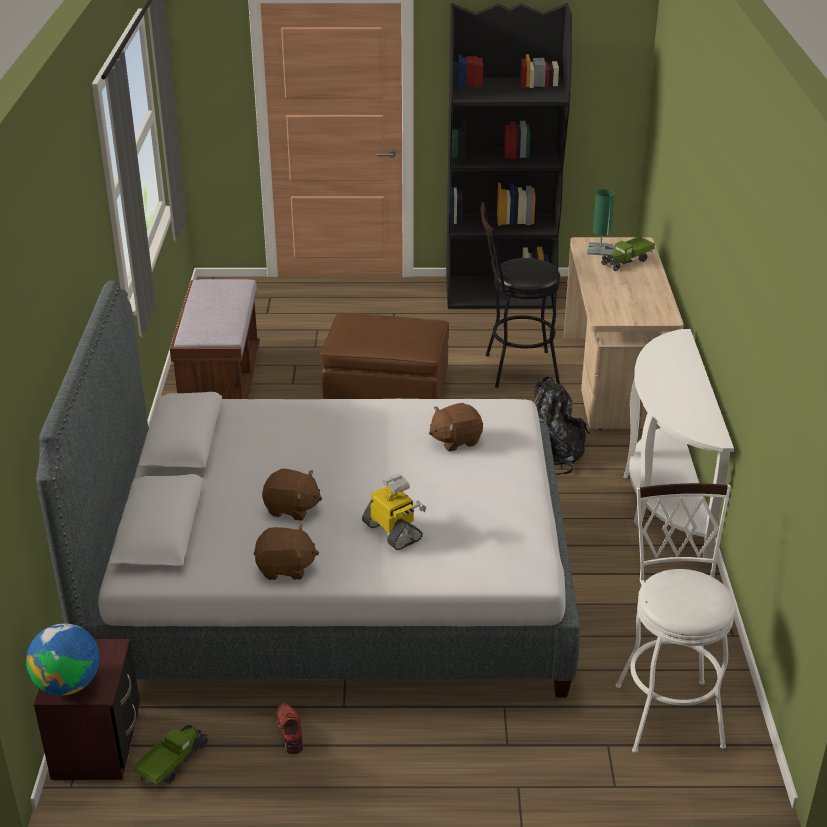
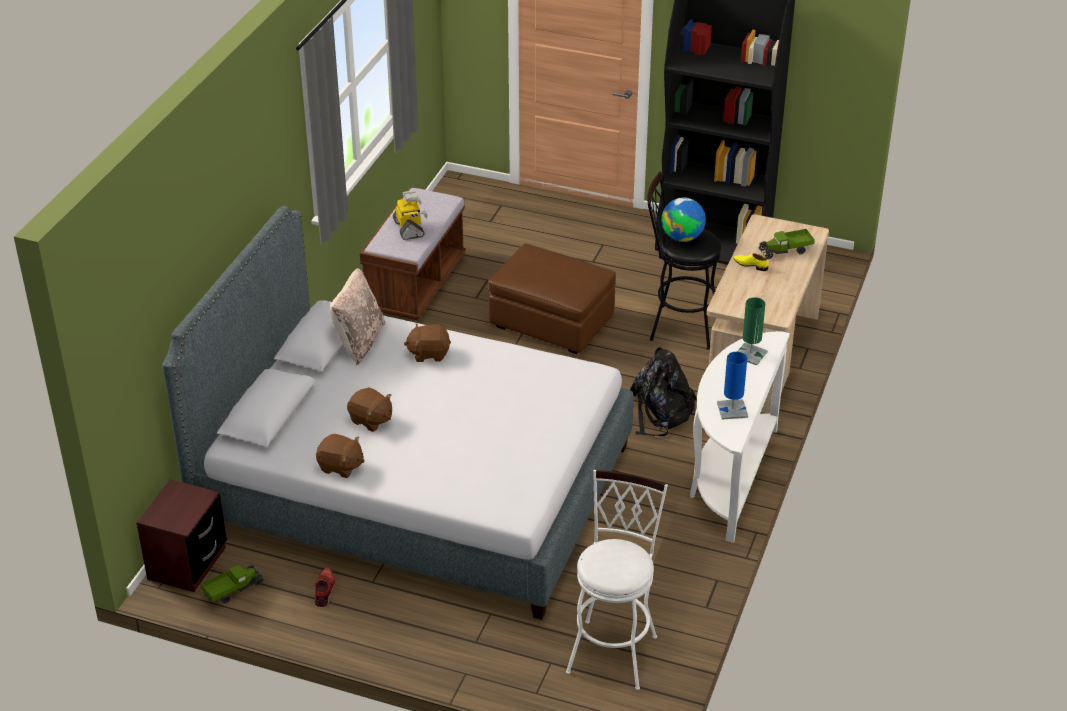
camera: 20 degrees right, 5 degrees up
globe [26,623,100,696] -> globe moved to [661,197,706,242]
toy robot [362,474,426,550] -> toy robot moved to [393,190,428,240]
brown plush toy [429,403,483,452] -> brown plush toy moved to [404,323,451,362]
green table lamp [587,189,615,256] -> green table lamp moved to [737,297,768,365]
none -> beige pillow [330,268,386,365]
none -> blue table lamp [717,352,748,419]
none -> yellow shoe [734,253,769,271]

